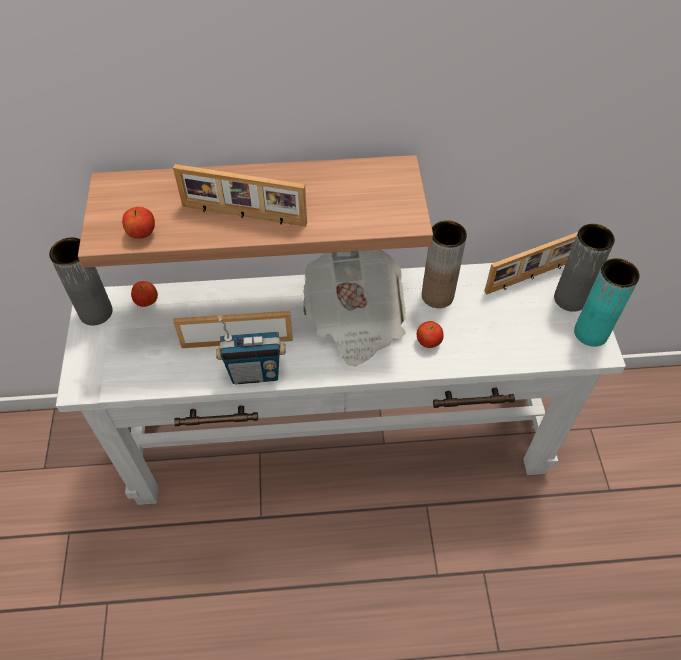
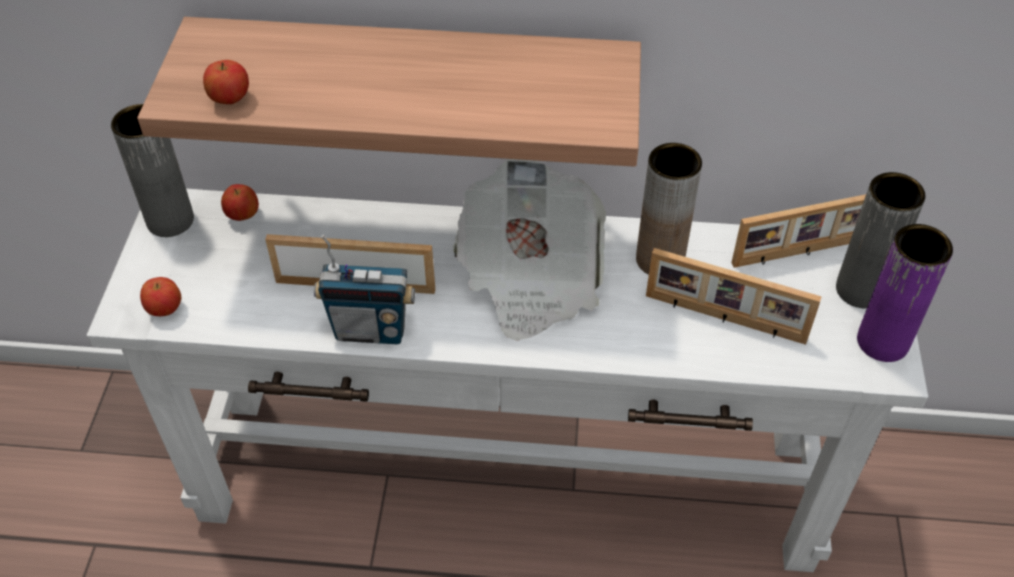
camera: 10 degrees right, 5 degrees down
picture frame [173,164,307,227] -> picture frame moved to [646,248,822,345]
apple [417,321,444,348] -> apple moved to [140,277,181,316]
turquoise vase [574,258,640,347] -> purple vase [857,224,953,362]

